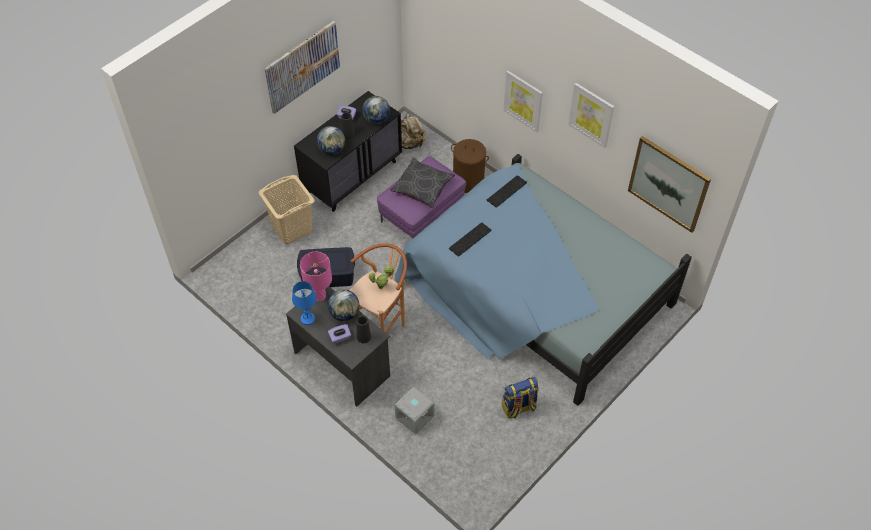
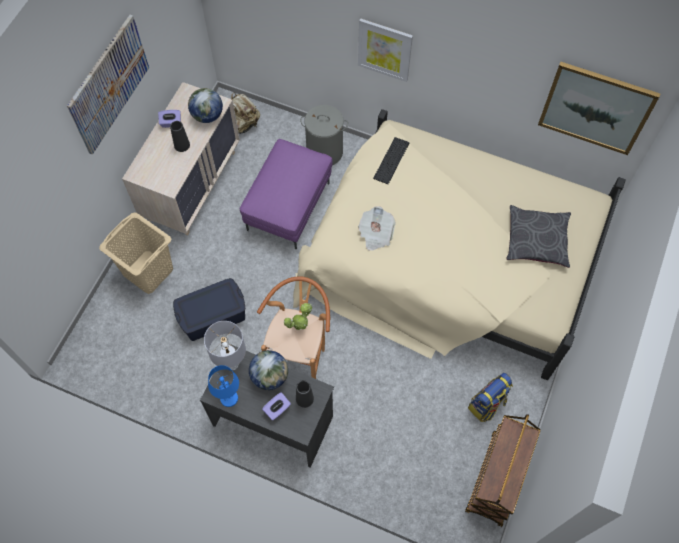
camera: 20 degrees left, 10 degrees up
black dresser [294,91,402,212] -> beige dresser [122,82,240,236]
pink table lamp [300,252,332,301] -> grey table lamp [204,321,246,370]
globe [317,126,345,155] -> none
grey pillow [390,158,455,208] -> grey pillow moved to [506,205,571,268]
blue bed [394,154,692,406] -> beige bed [293,109,626,380]
grey storage box [394,386,434,435] -> none
keyboard [449,222,492,257] -> newspaper [358,206,396,251]
brown laundry basket [451,139,489,193] -> grey laundry basket [300,105,348,165]
picture [568,83,614,148] -> none
none -> brown cart [465,414,541,527]

